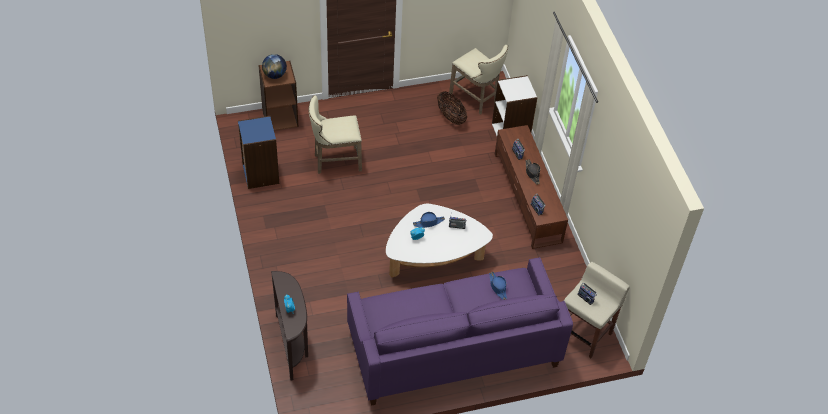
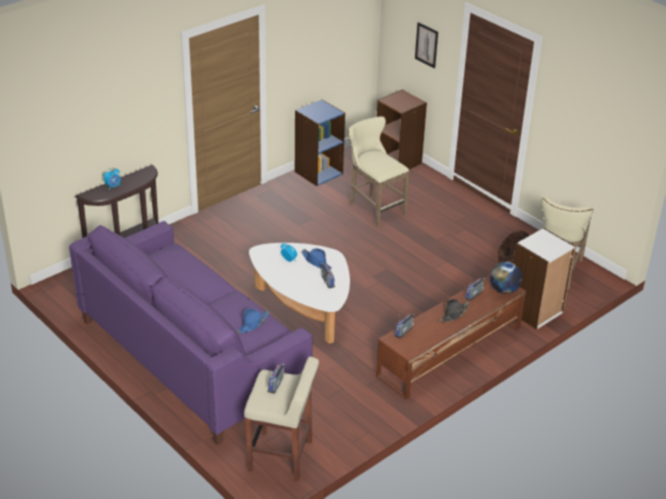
camera: 65 degrees right, 15 degrees down
globe [262,54,287,79] -> globe moved to [490,262,522,294]
none -> picture [415,22,438,68]

